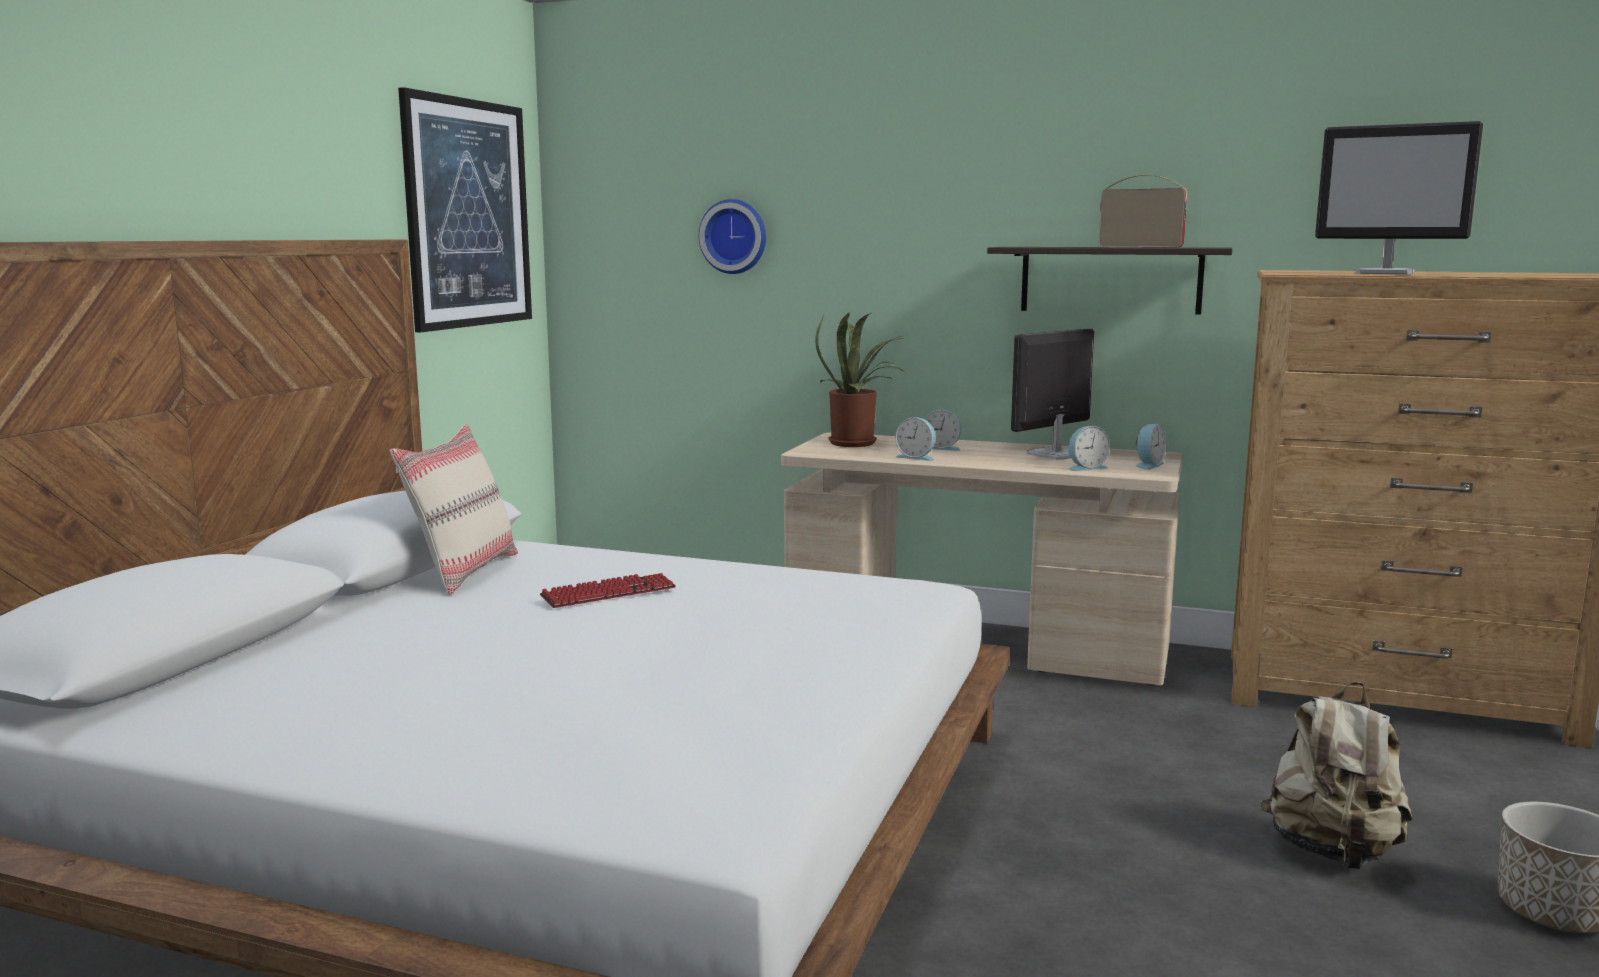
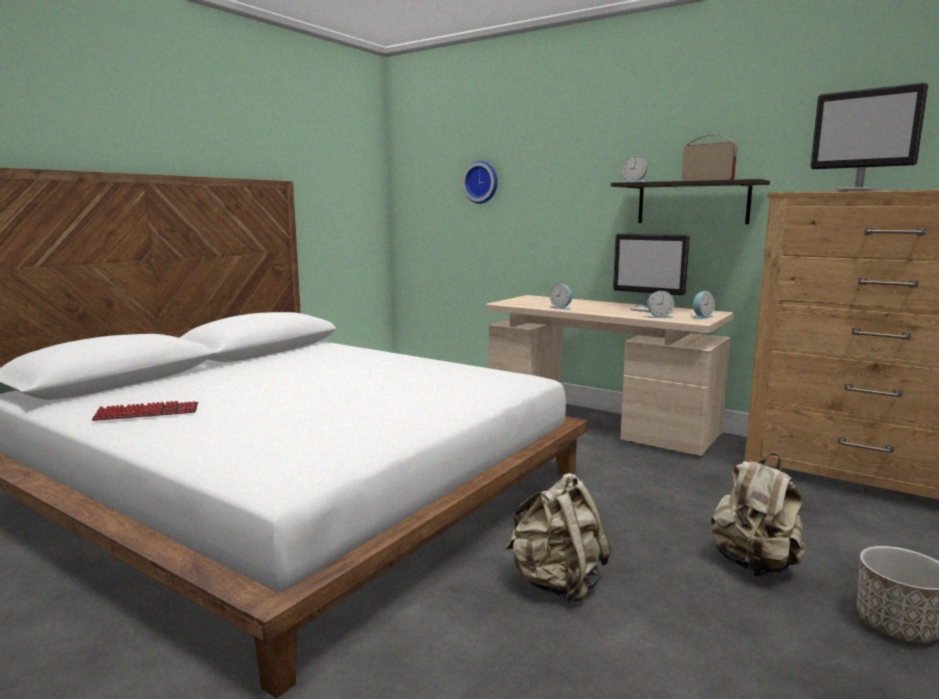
camera: 15 degrees right, 0 degrees up
beige pillow [390,424,518,595] -> none
picture [398,87,532,332] -> none
keyboard [540,573,676,608] -> keyboard moved to [92,401,198,421]
potted plant [815,312,907,447] -> none
alarm clock [925,410,961,451] -> alarm clock moved to [622,156,647,182]
monitor [1011,329,1094,460] -> monitor turned 120 degrees counterclockwise [613,233,690,312]
none -> beige backpack [505,473,611,604]

